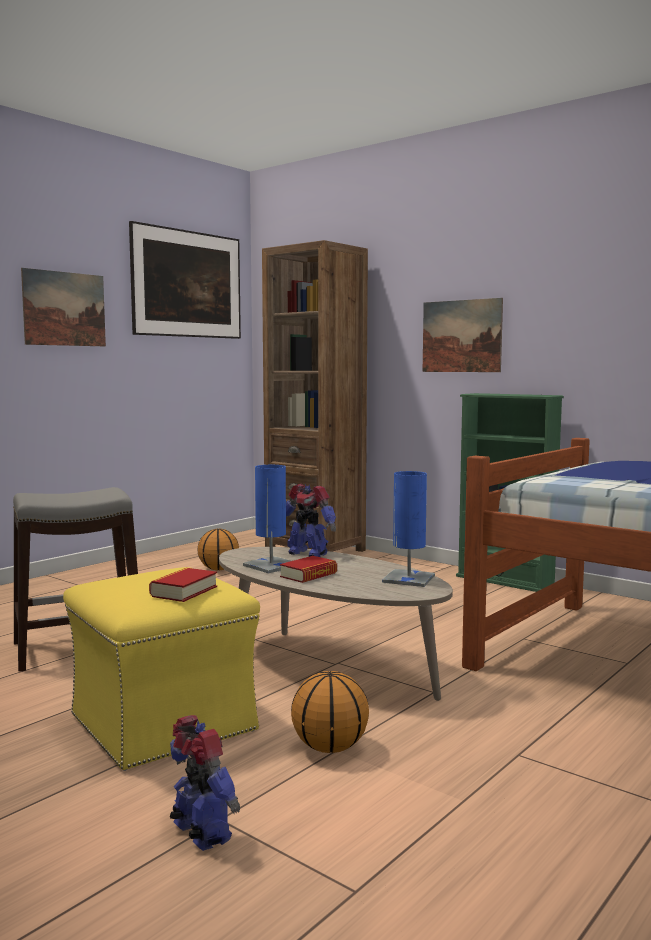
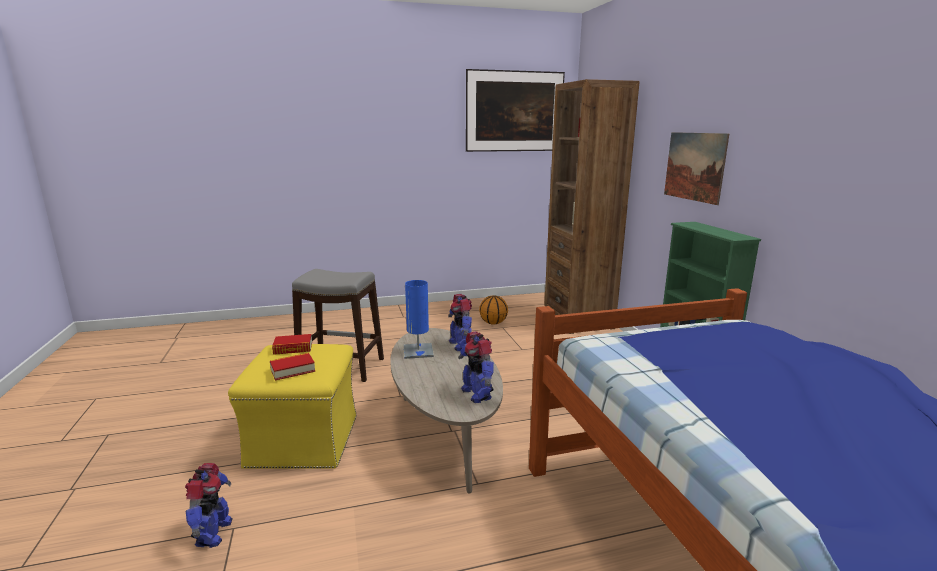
camera: 35 degrees right, 10 degrees up
picture [21,268,106,346] -> none
book [280,556,337,583] -> book moved to [272,334,312,355]
basketball [291,671,369,753] -> none
blue table lamp [382,471,435,587] -> toy robot [458,331,494,403]

